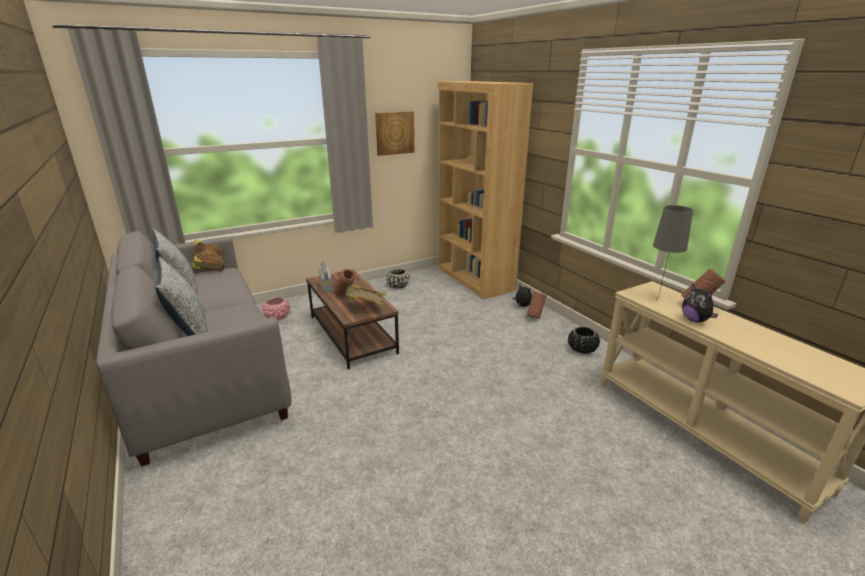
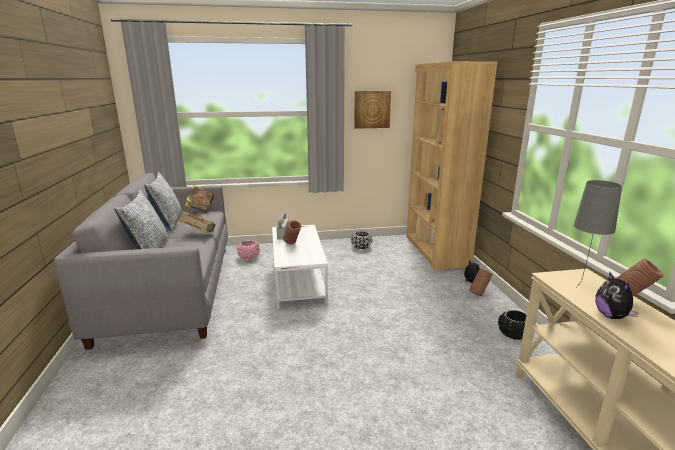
camera: 20 degrees right, 5 degrees down
brown coffee table [306,269,399,369] -> white coffee table [272,225,328,309]
book [344,285,386,305] -> book moved to [178,211,216,233]

